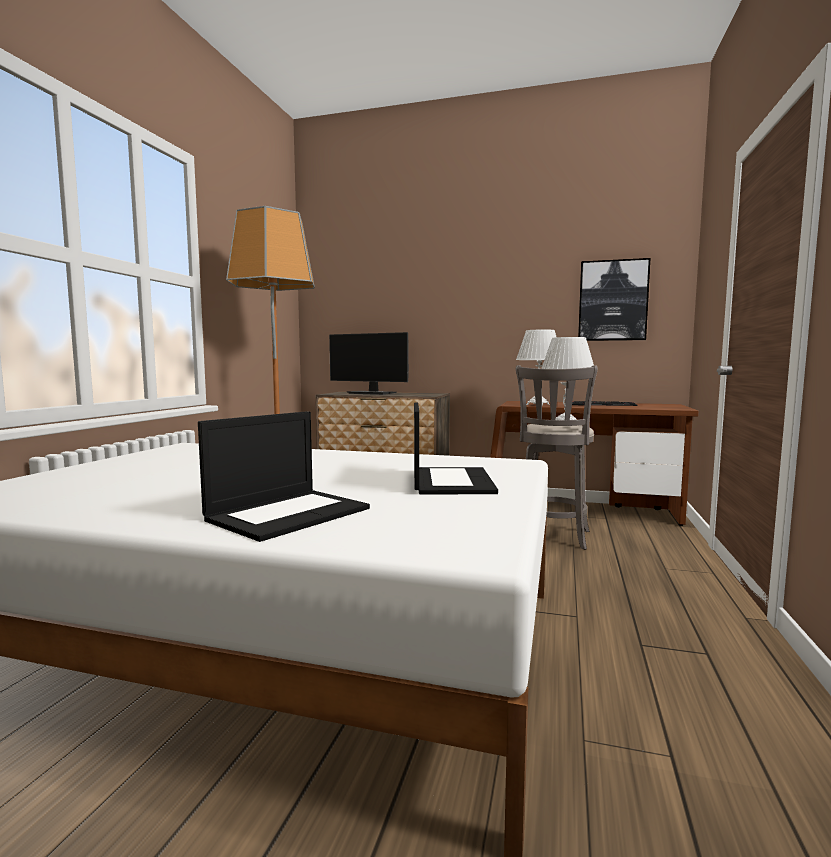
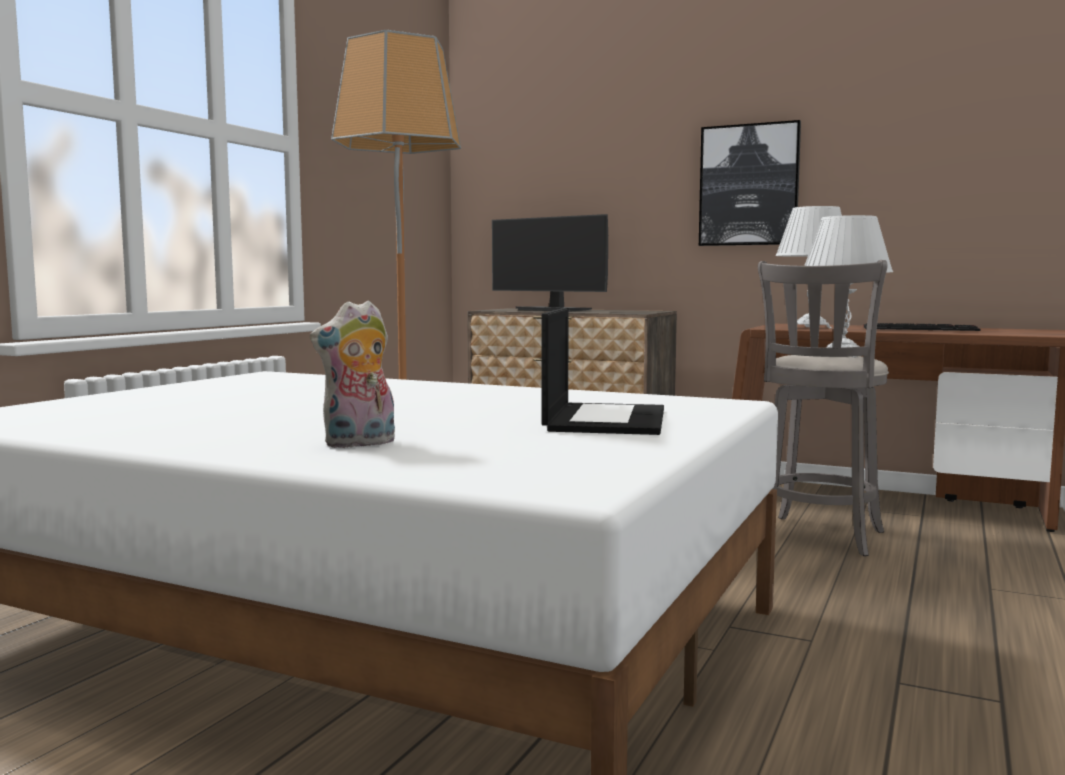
camera: 10 degrees right, 0 degrees up
laptop [198,411,370,542] -> plush toy [310,300,395,448]
picture [578,258,650,341] -> picture moved to [699,120,801,246]

